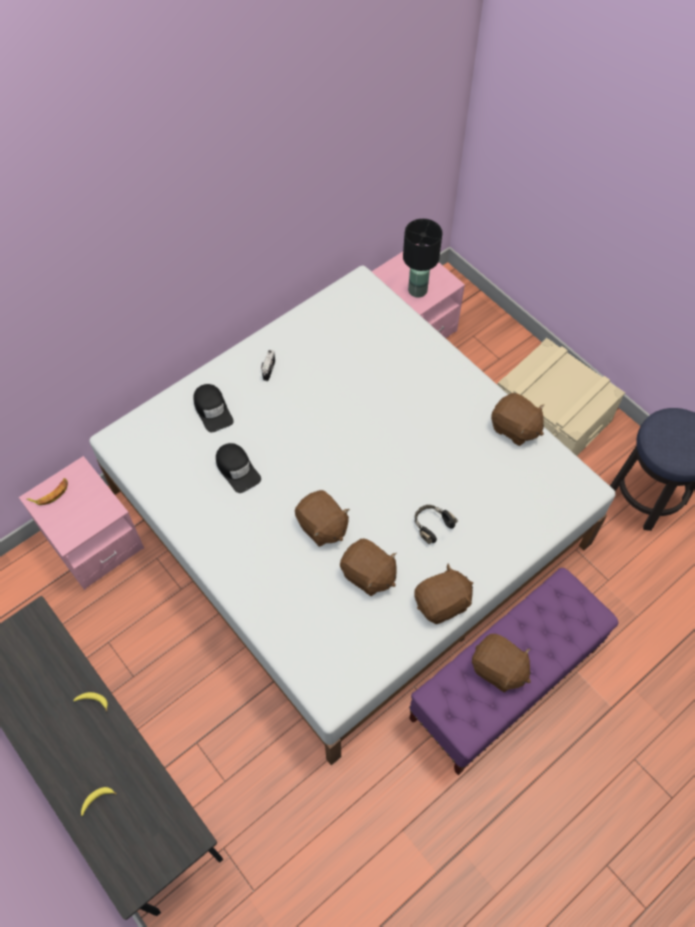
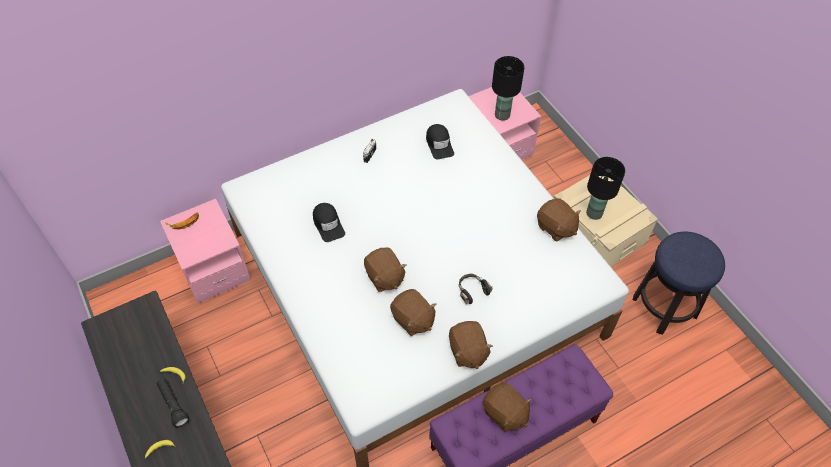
camera: 10 degrees right, 5 degrees down
black cap [193,384,234,432] -> black cap moved to [426,124,454,159]
brown plush toy [414,564,473,624] -> brown plush toy turned 90 degrees clockwise [449,321,493,369]
none -> black flashlight [157,379,189,428]
none -> black table lamp [586,157,625,220]

